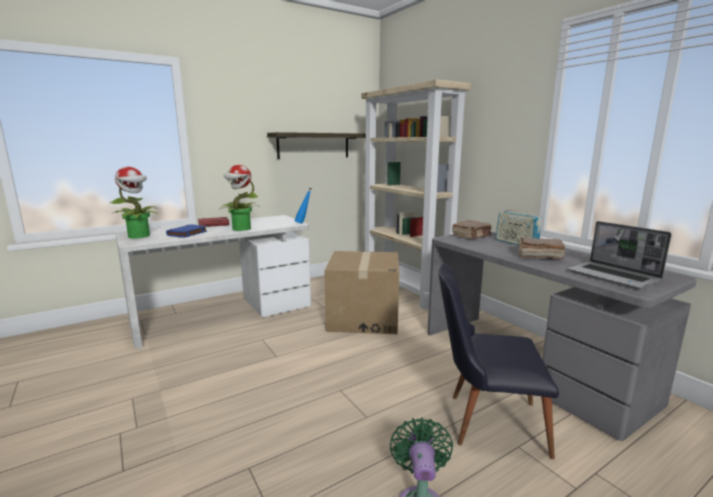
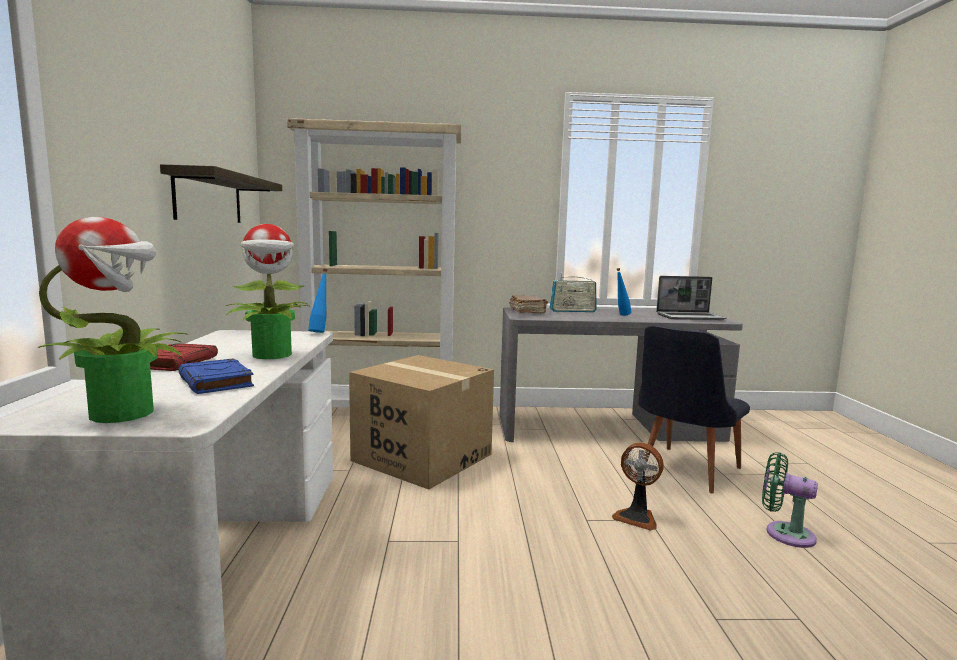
camera: 60 degrees left, 5 degrees down
brown book [519,237,565,259] -> blue bottle [617,268,632,316]
none -> fan [612,442,664,531]

